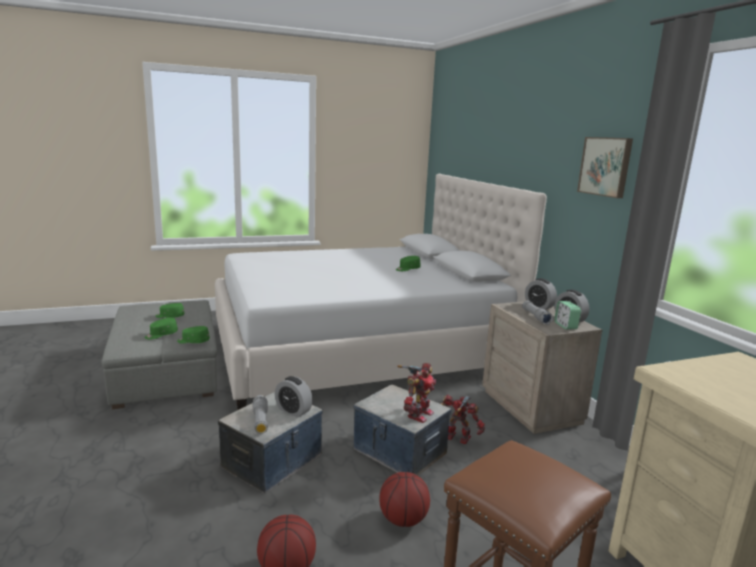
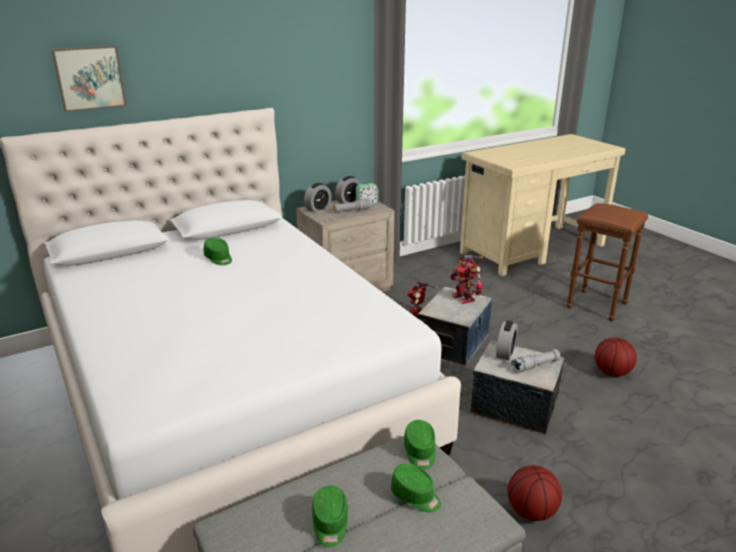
camera: 100 degrees left, 10 degrees up
basketball [379,472,430,527] -> basketball moved to [507,465,562,521]
toy robot [397,363,436,423] -> toy robot turned 135 degrees counterclockwise [450,255,483,304]
picture [577,137,633,198] -> picture moved to [51,46,126,112]

